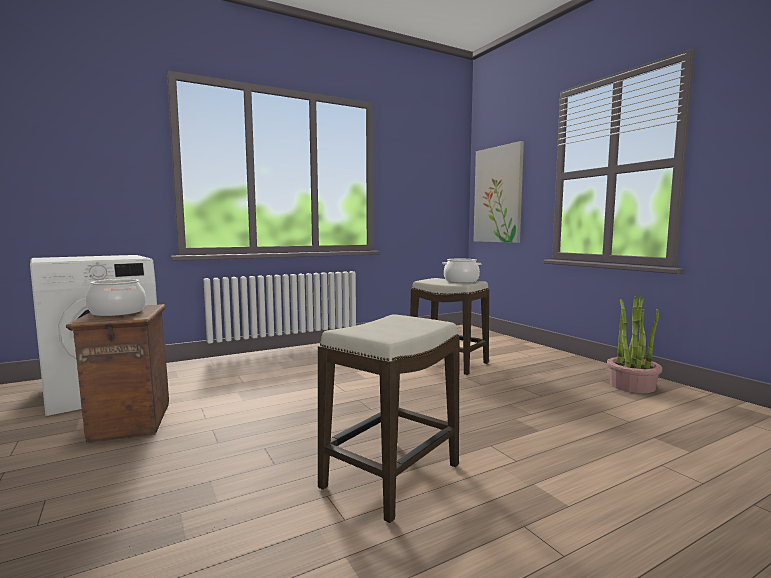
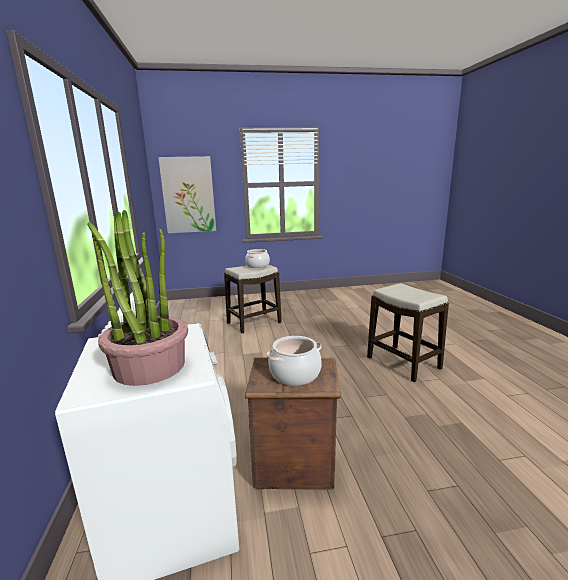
camera: 70 degrees left, 10 degrees up
potted plant [607,295,662,393] -> potted plant moved to [87,210,188,386]

